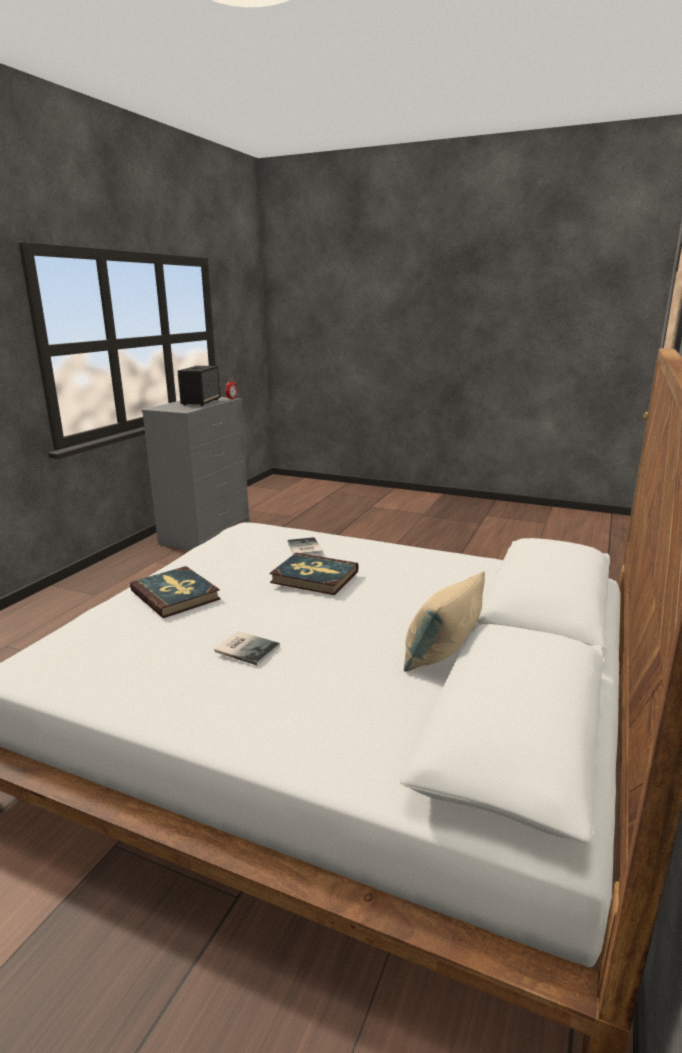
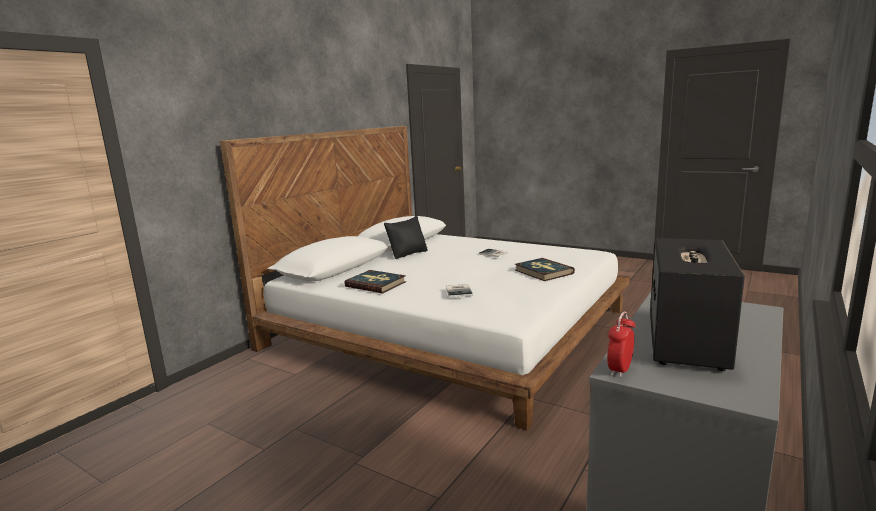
camera: 170 degrees left, 5 degrees down
book [269,553,359,595] -> book moved to [344,270,406,294]
beige pillow [404,571,485,672] -> black pillow [384,216,428,259]

